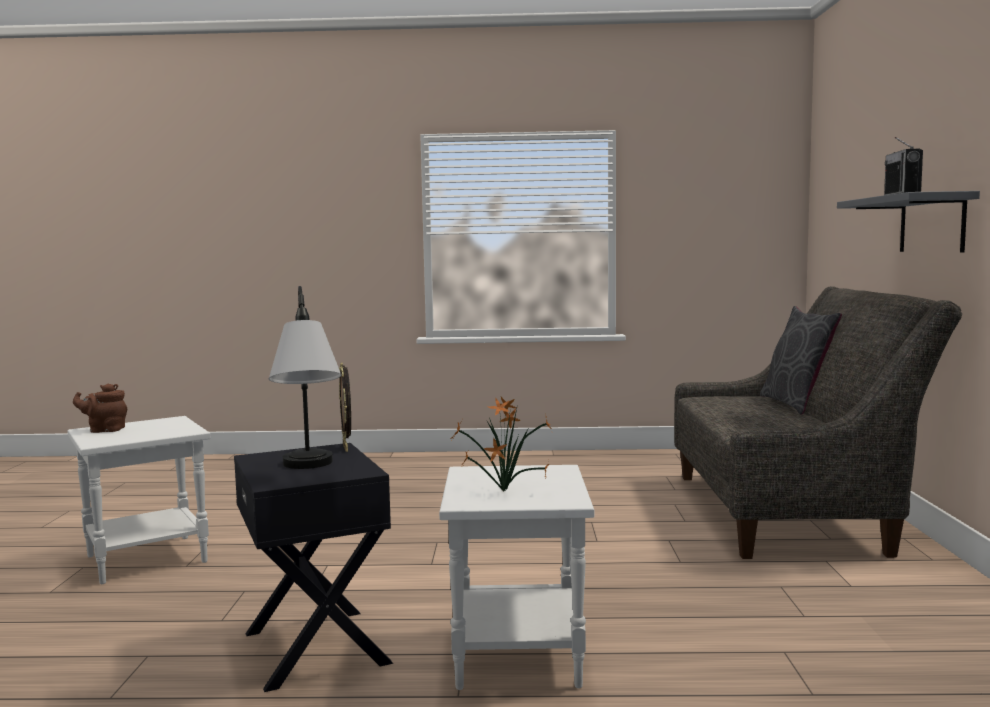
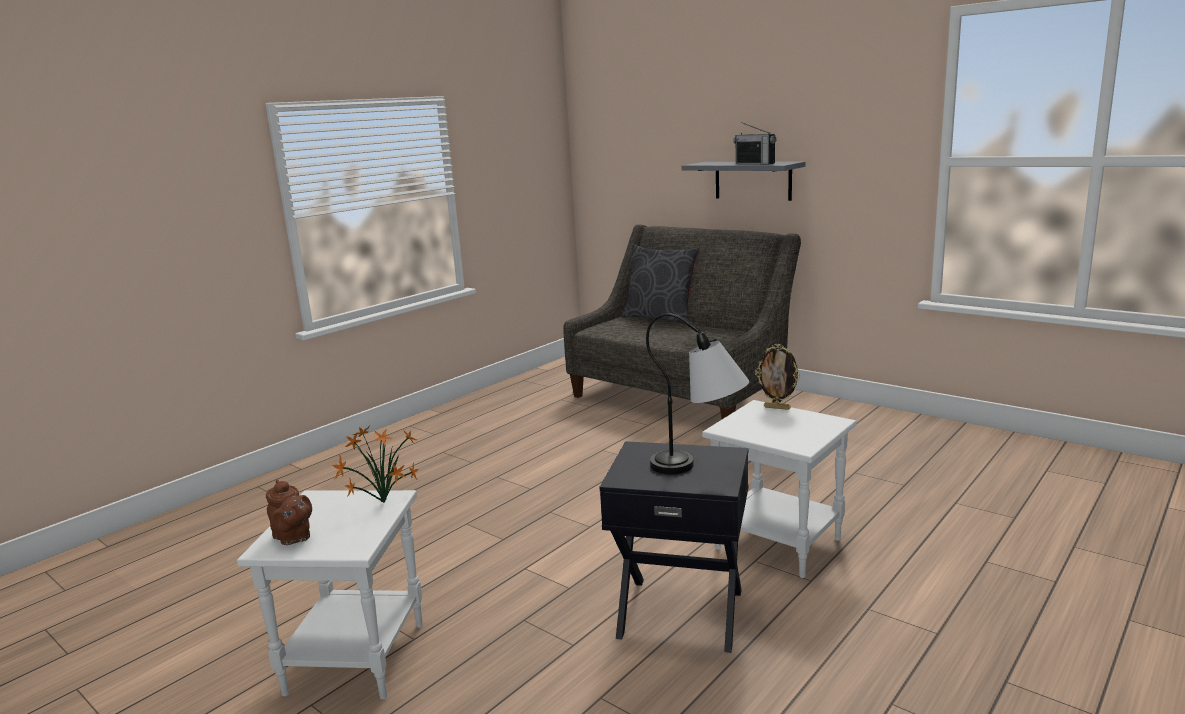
camera: 50 degrees left, 10 degrees up
brown teapot [73,384,127,433] -> brown teapot turned 75 degrees counterclockwise [266,479,312,545]
picture frame [339,363,351,452] -> picture frame moved to [755,344,801,410]
potted plant [450,397,552,492] -> potted plant moved to [332,426,419,503]

